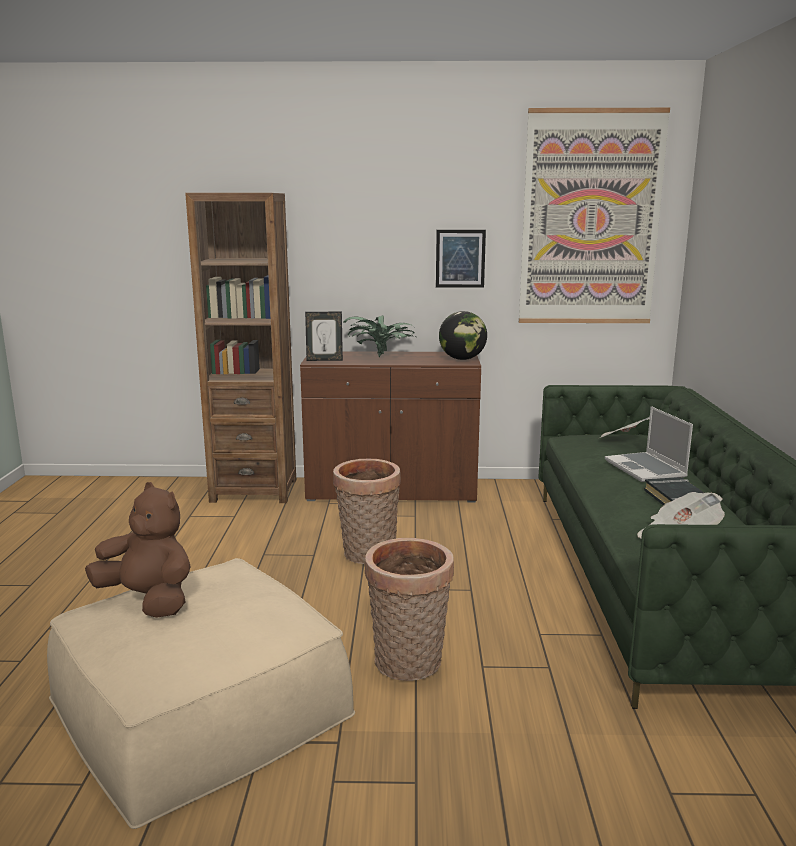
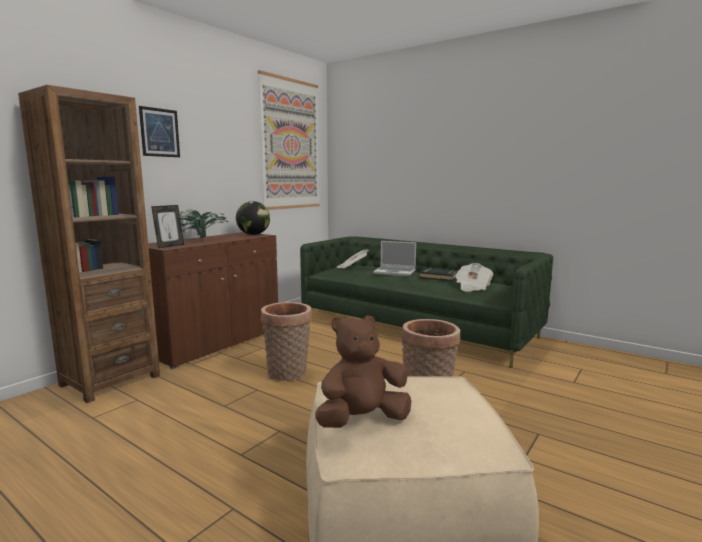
camera: 55 degrees left, 5 degrees down
picture [436,230,486,288] -> picture moved to [139,106,180,157]

